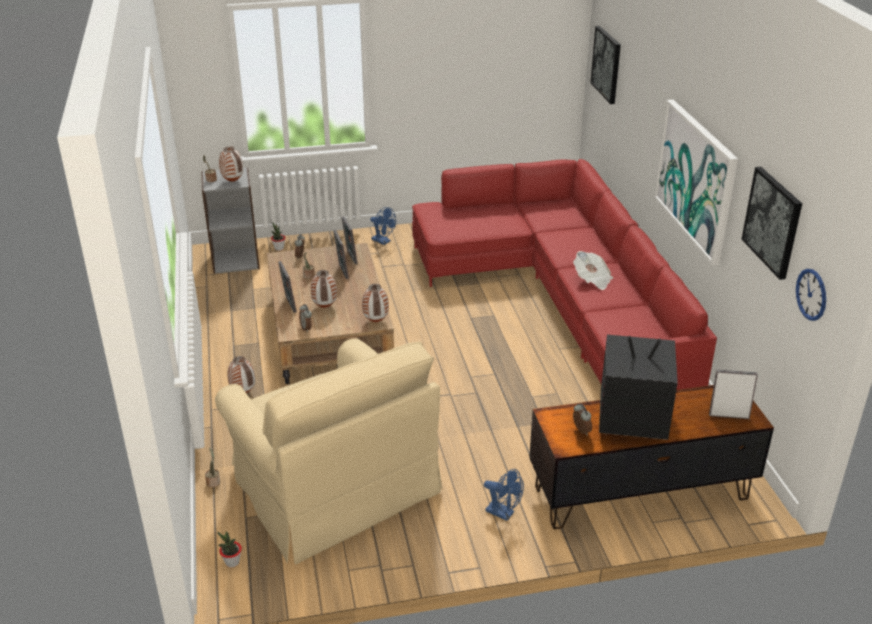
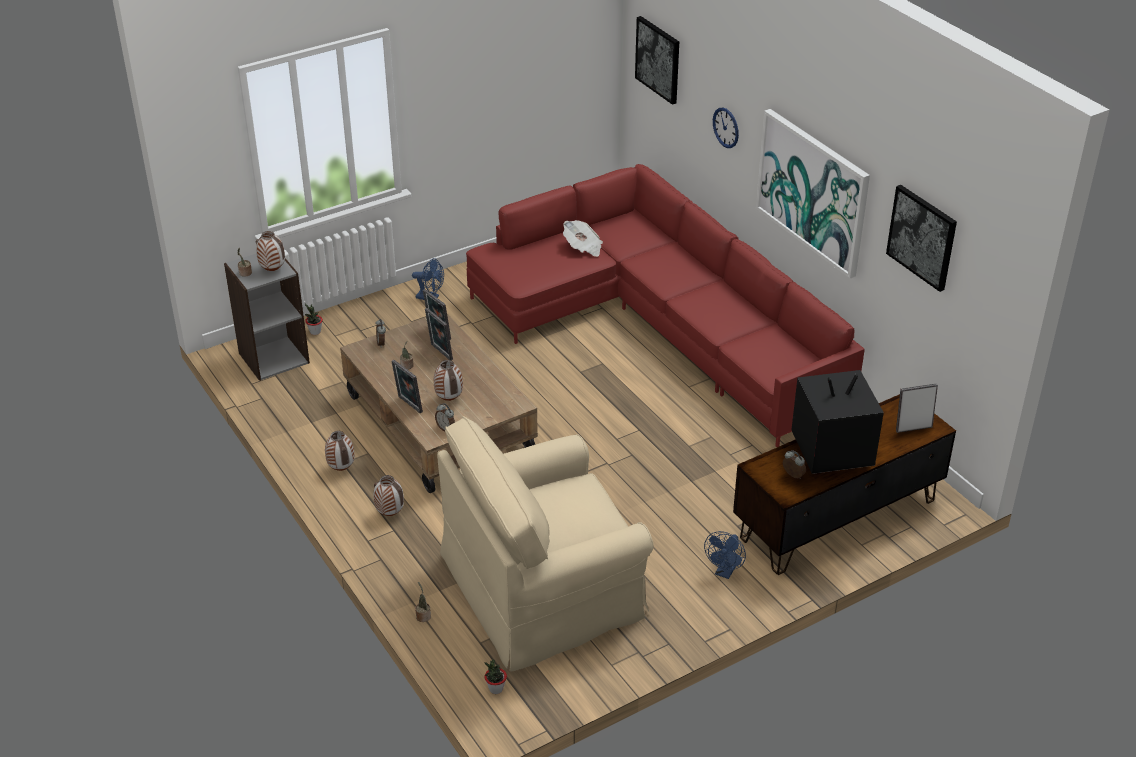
camera: 20 degrees left, 5 degrees up
beige armchair [215,338,443,564] -> beige armchair turned 120 degrees clockwise [437,416,654,672]
vase [362,284,389,322] -> vase moved to [325,431,354,471]
blue fan [484,469,524,521] -> blue fan turned 105 degrees clockwise [704,531,746,579]
newspaper [573,251,613,290] -> newspaper moved to [563,220,603,257]
wall clock [796,269,826,321] -> wall clock moved to [713,107,739,148]

